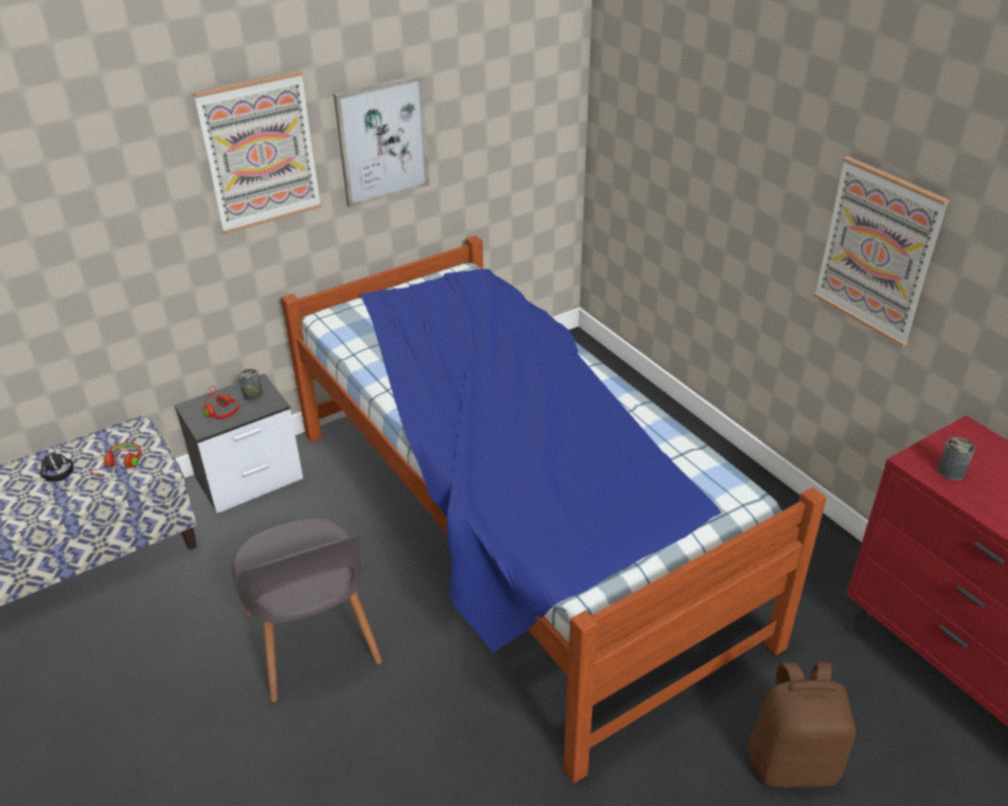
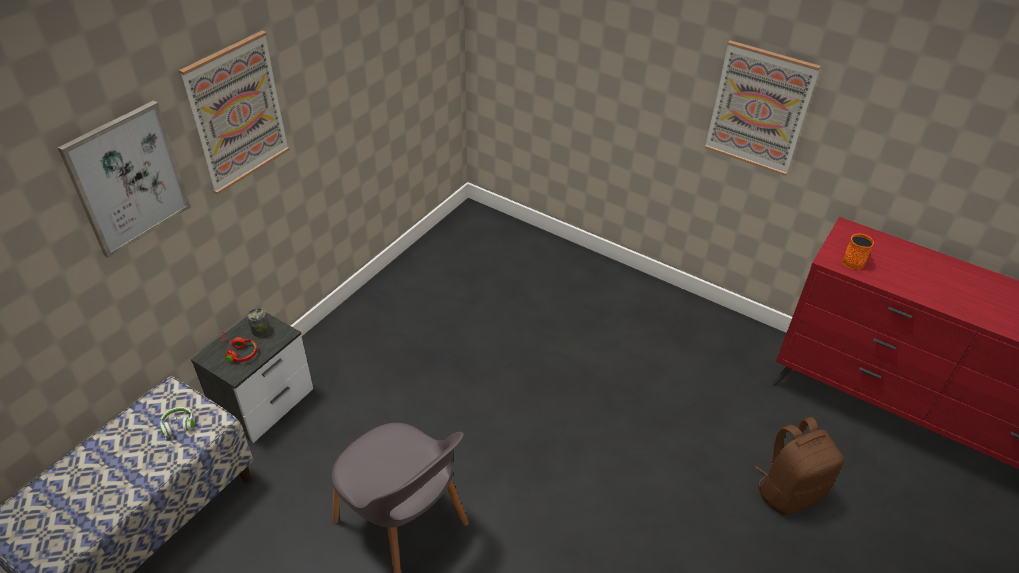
camera: 25 degrees left, 5 degrees up
black headphones [40,450,74,482] -> none
red headphones [91,443,141,476] -> white headphones [156,407,194,449]
bed [281,235,826,783] -> none
picture [333,74,430,208] -> picture moved to [58,100,191,258]
can [937,437,975,481] -> orange mug [842,233,874,270]

